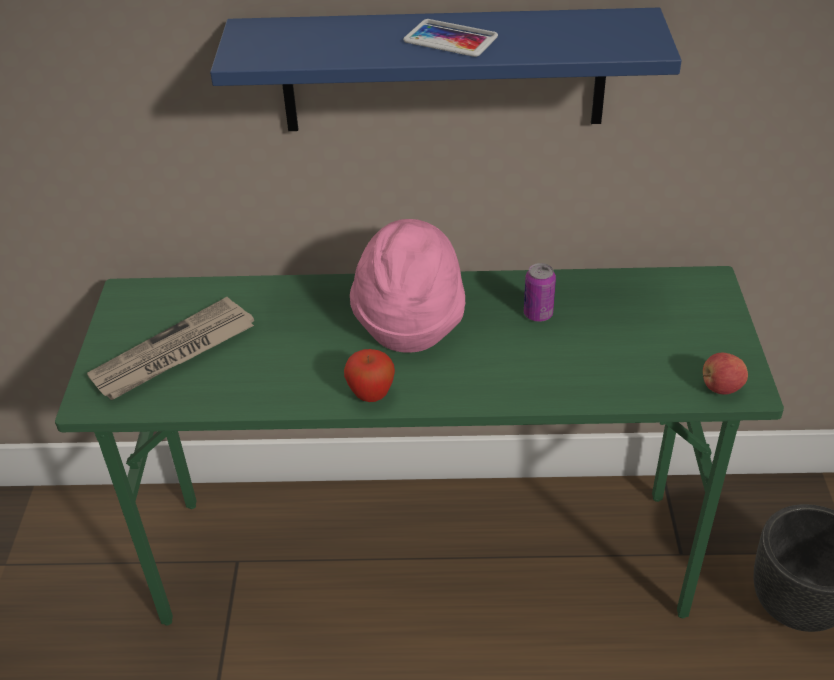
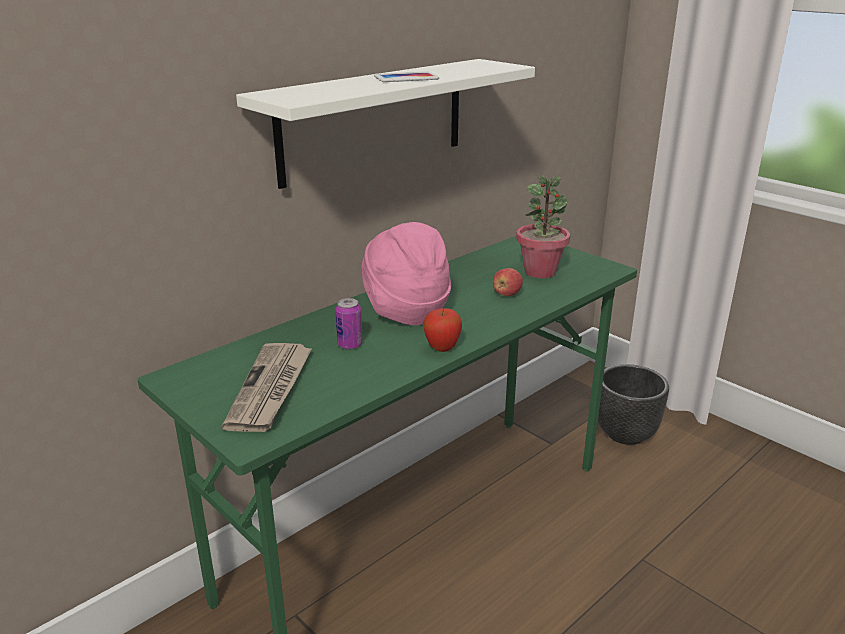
camera: 45 degrees left, 15 degrees down
blue shelf [210,8,682,131] -> white shelf [236,59,535,189]
can [524,263,556,322] -> can moved to [335,298,362,350]
apple [703,353,748,394] -> apple moved to [493,268,523,296]
none -> potted plant [516,176,570,278]

